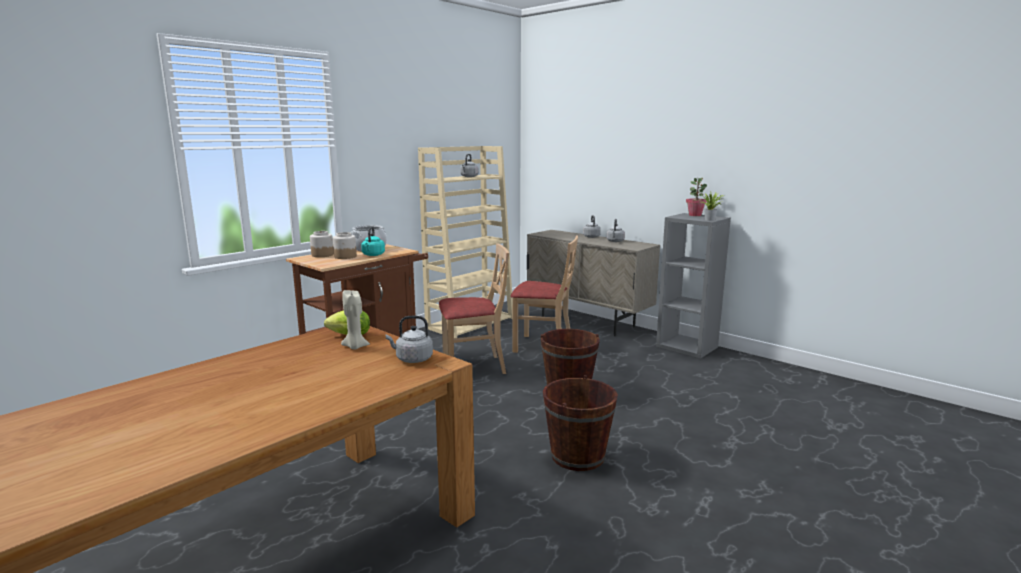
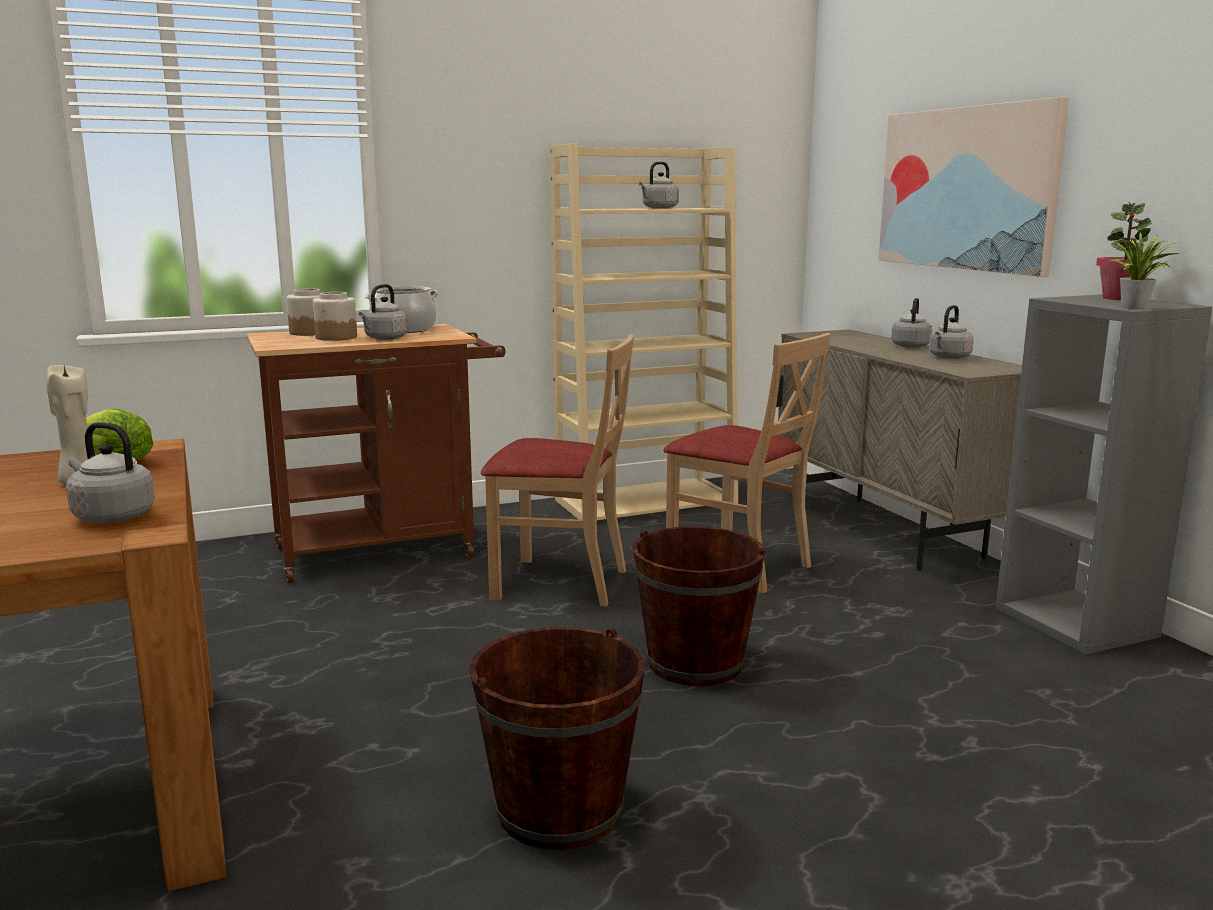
camera: 25 degrees right, 0 degrees up
turquoise kettle [361,227,385,256] -> grey kettle [359,284,408,340]
none -> picture [878,97,1069,277]

